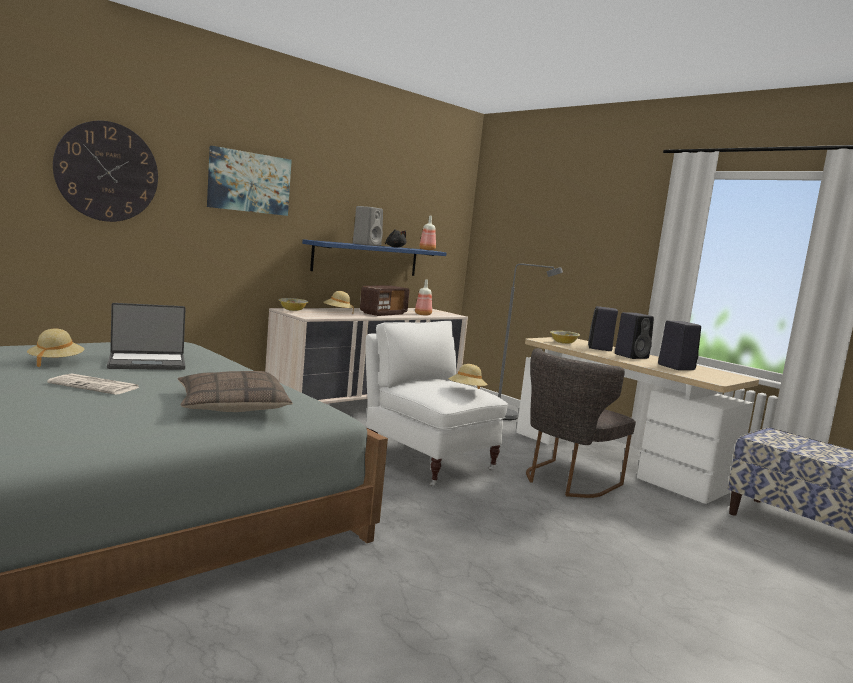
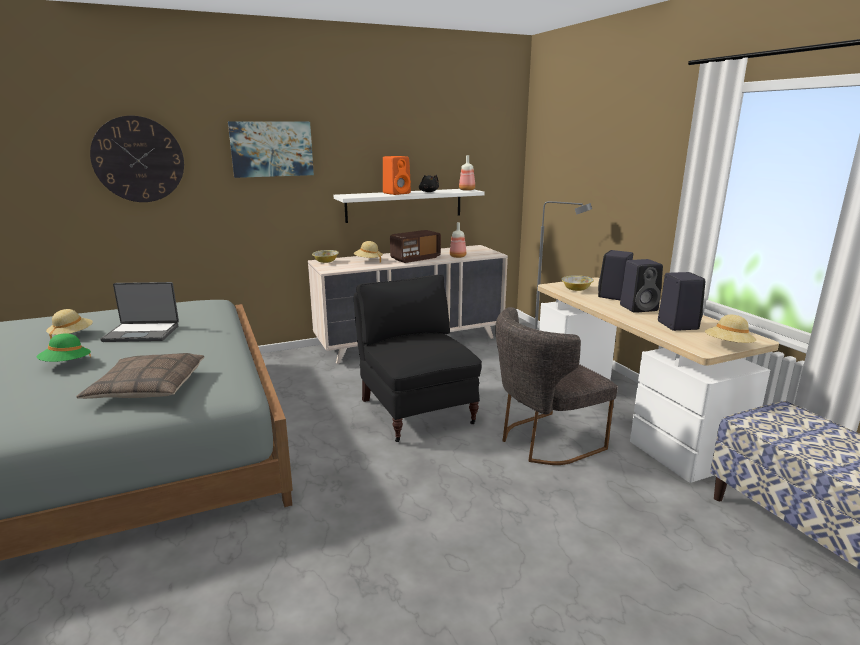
camera: 20 degrees right, 10 degrees up
newspaper [47,373,141,395] -> green hat [37,333,91,362]
blue shelf [302,239,447,276] -> white shelf [334,189,485,223]
grey speaker [353,206,383,246] -> orange speaker [383,156,411,195]
white armchair [366,321,508,486] -> black armchair [354,275,482,442]
beige hat [448,364,488,389] -> beige hat moved to [705,315,756,343]

